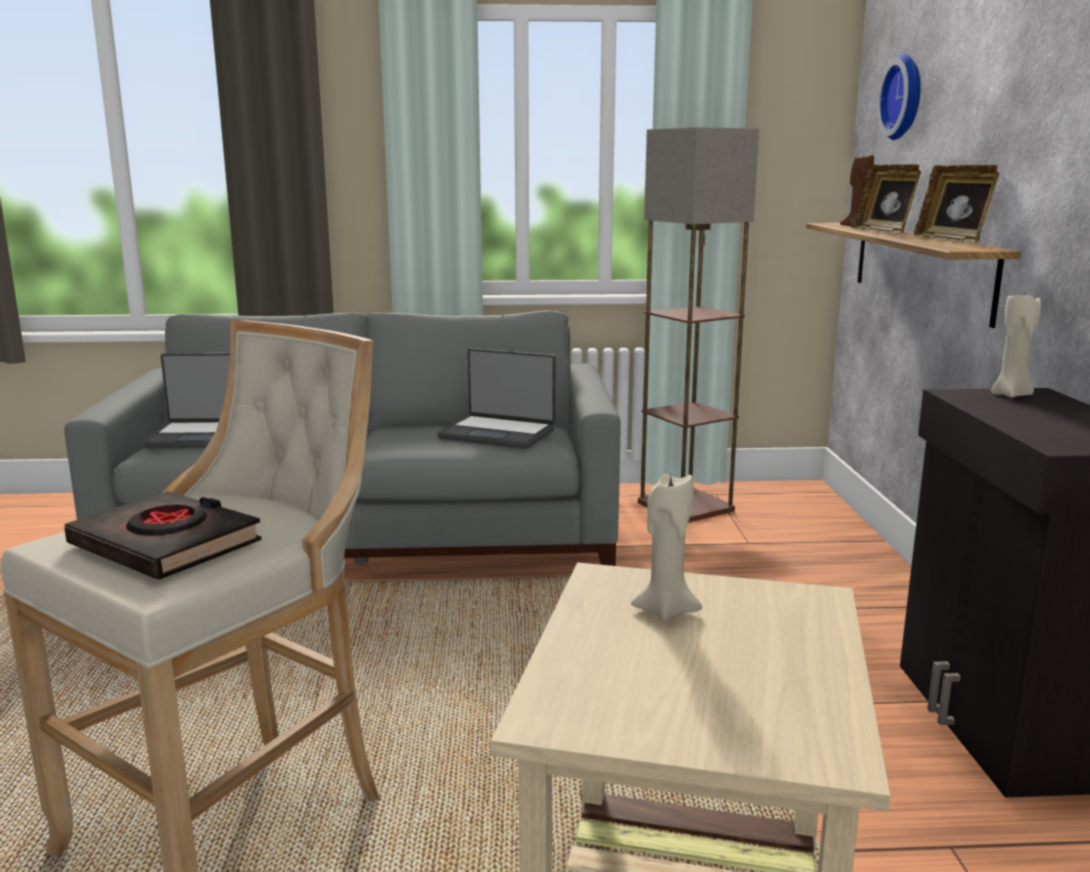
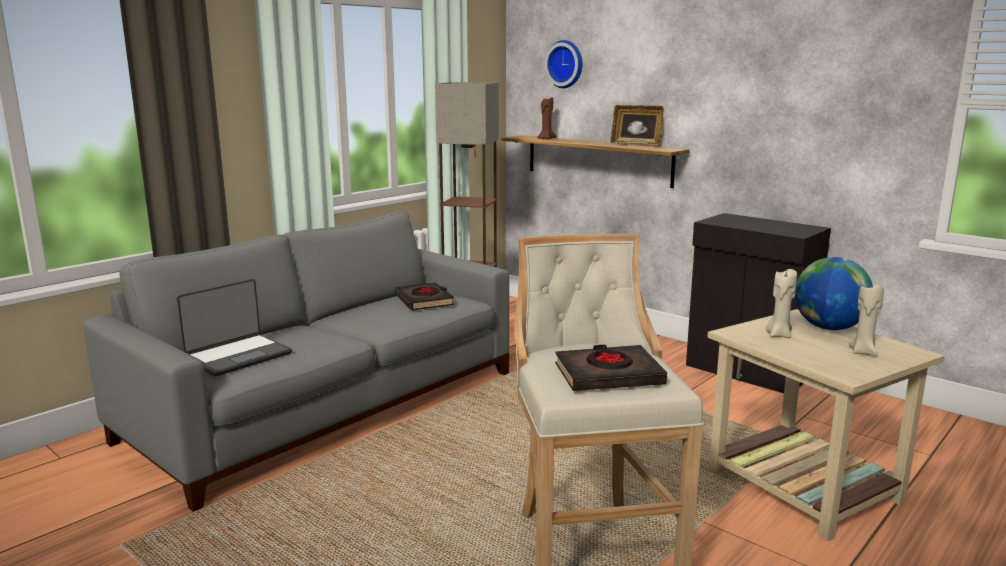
camera: 45 degrees left, 0 degrees up
laptop [438,348,556,449] -> black book [395,283,454,310]
picture frame [853,164,921,235] -> none
beige candle [991,294,1041,398] -> beige candle moved to [848,283,884,356]
none -> globe [795,257,872,330]

